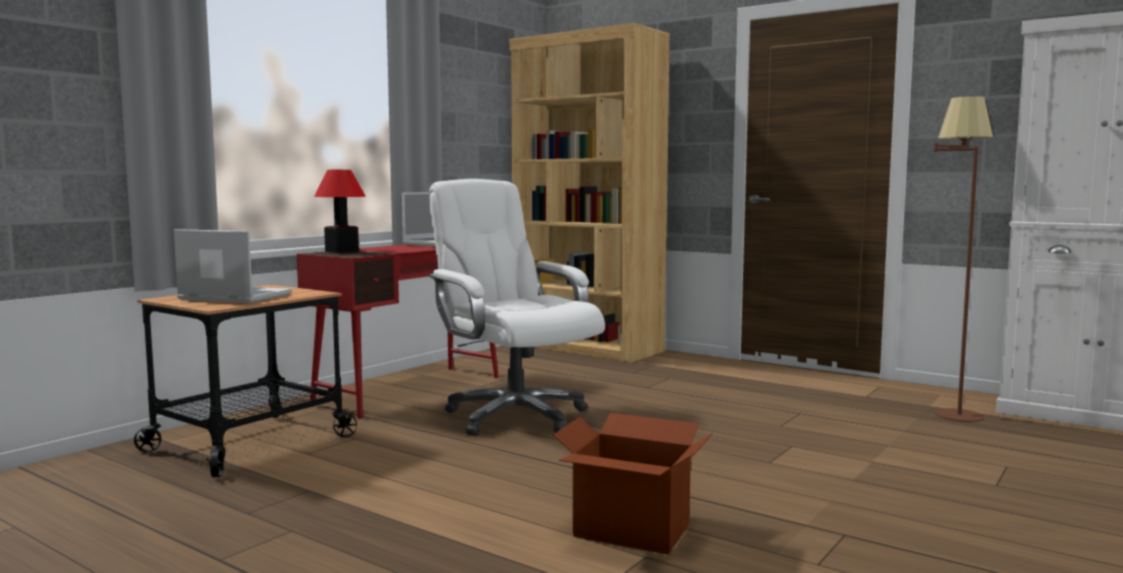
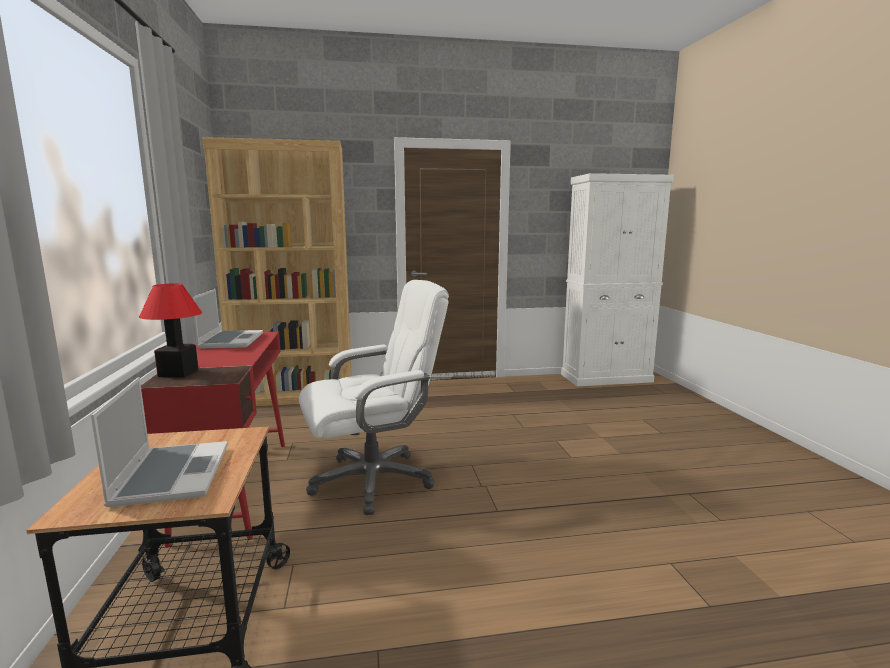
camera: 45 degrees left, 5 degrees up
laptop [174,229,291,304] -> laptop turned 105 degrees clockwise [91,377,228,507]
white office chair [429,179,605,436] -> white office chair turned 150 degrees clockwise [299,280,449,515]
cardboard box [553,413,713,554] -> none
brown floor lamp [934,96,993,422] -> none

